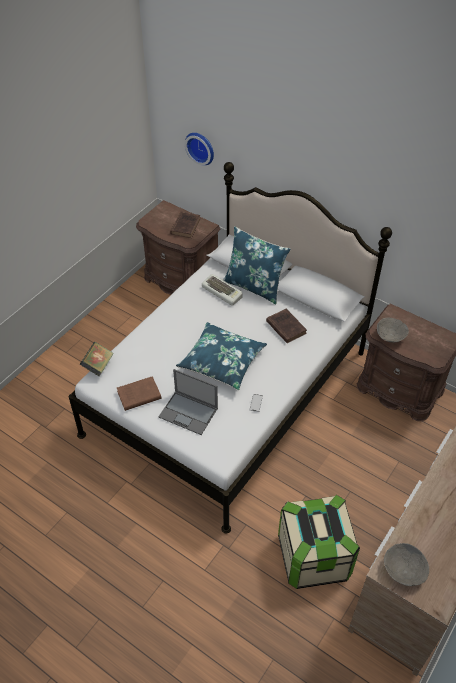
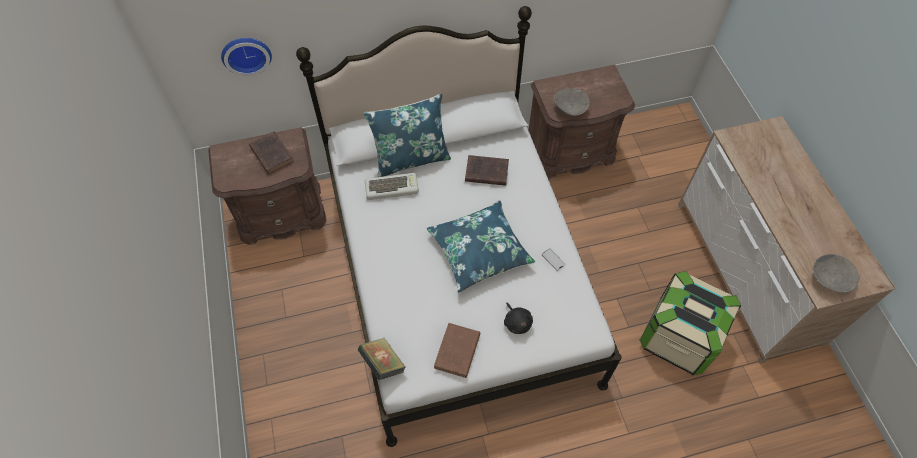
camera: 50 degrees left, 10 degrees up
laptop [158,369,218,435] -> black plush toy [504,302,533,334]

